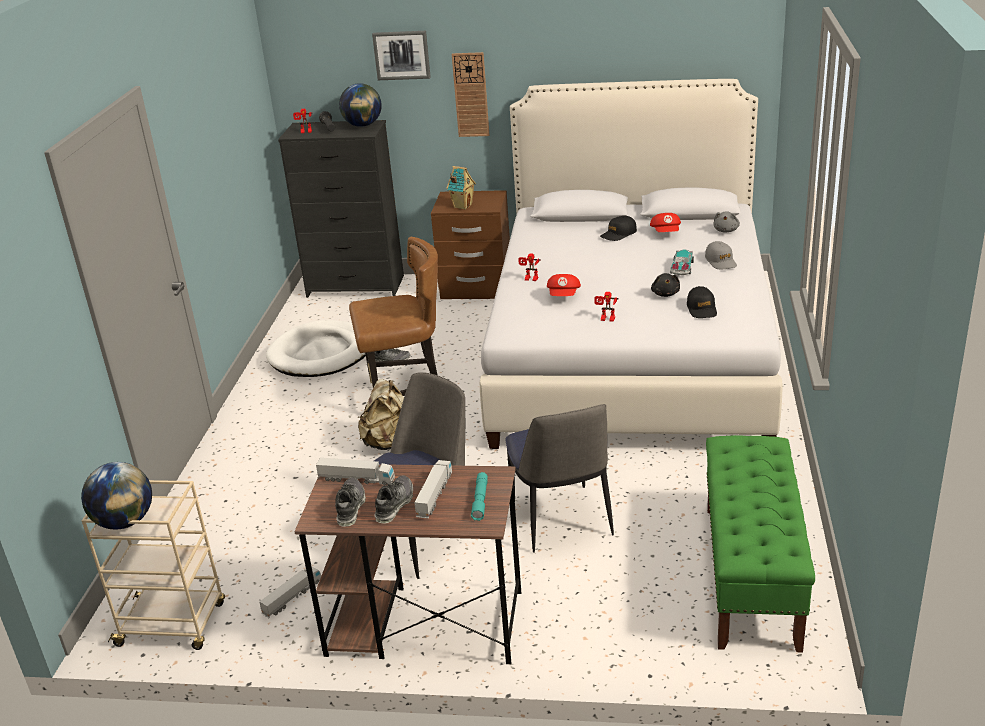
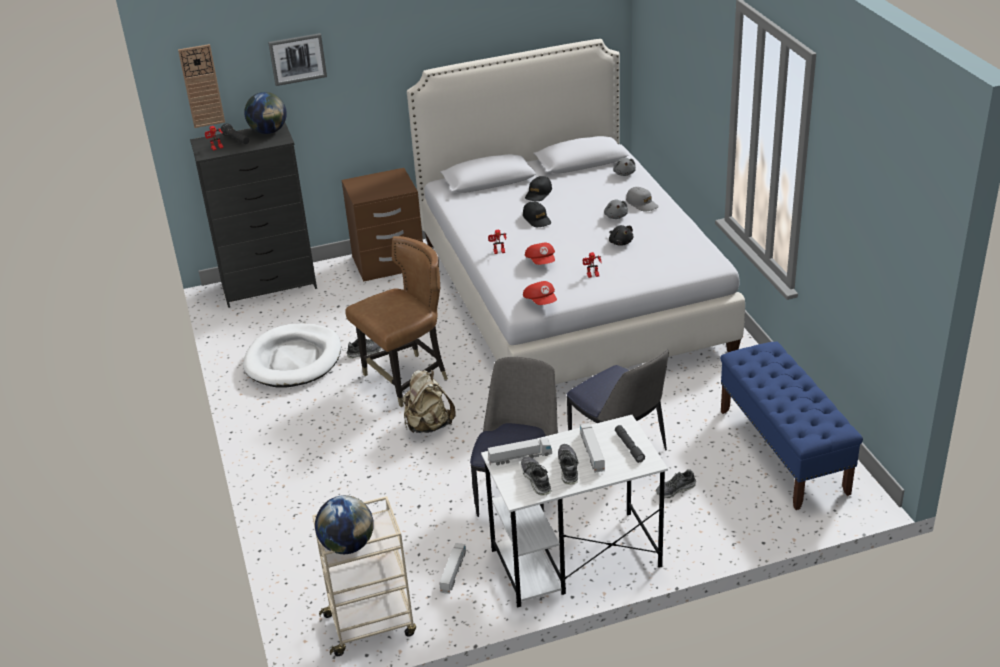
camera: 25 degrees left, 5 degrees up
brown desk [294,464,522,664] -> white desk [481,415,668,608]
toy house [446,166,476,210] -> none
wall clock [452,52,489,137] -> wall clock moved to [178,44,225,128]
turquoise flashlight [471,472,488,521] -> grey flashlight [615,425,645,463]
red cap [650,213,681,232] -> red cap moved to [523,281,557,305]
toy car [670,249,694,276] -> grey plush toy [604,200,628,219]
black cap [687,286,717,318] -> black cap moved to [523,201,551,227]
green bench [706,435,815,653] -> blue bench [720,342,863,510]
none -> shoe [656,469,696,498]

